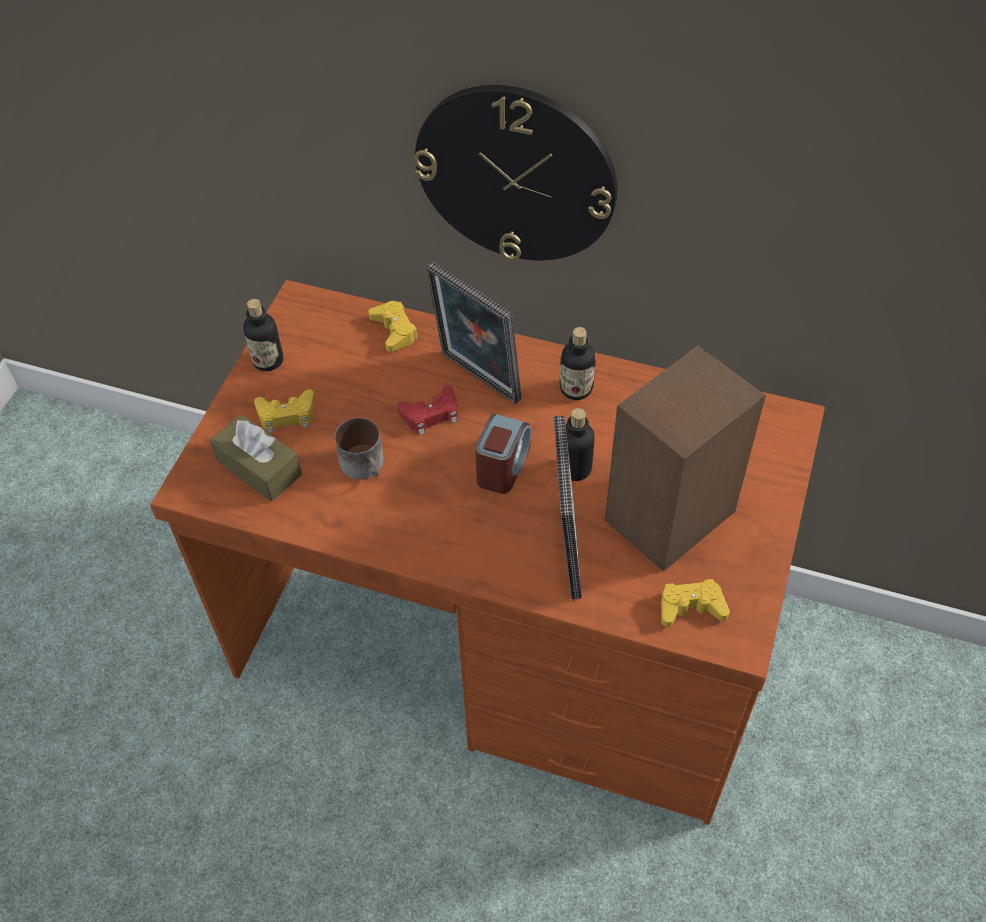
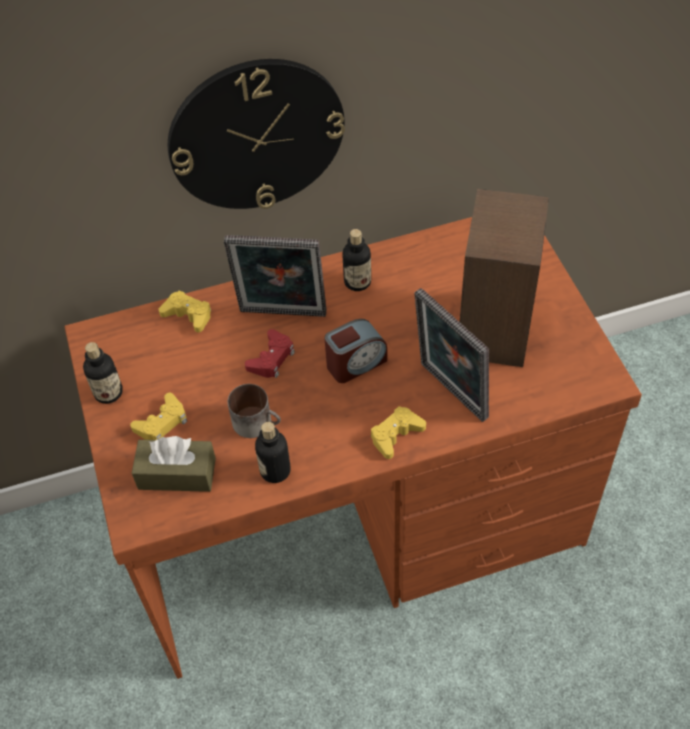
camera: 35 degrees left, 0 degrees up
alarm clock [475,414,531,494] -> alarm clock turned 75 degrees clockwise [324,319,387,383]
bottle [566,408,595,481] -> bottle moved to [255,422,291,483]
yellow game controller [661,579,730,627] -> yellow game controller moved to [371,406,426,459]

